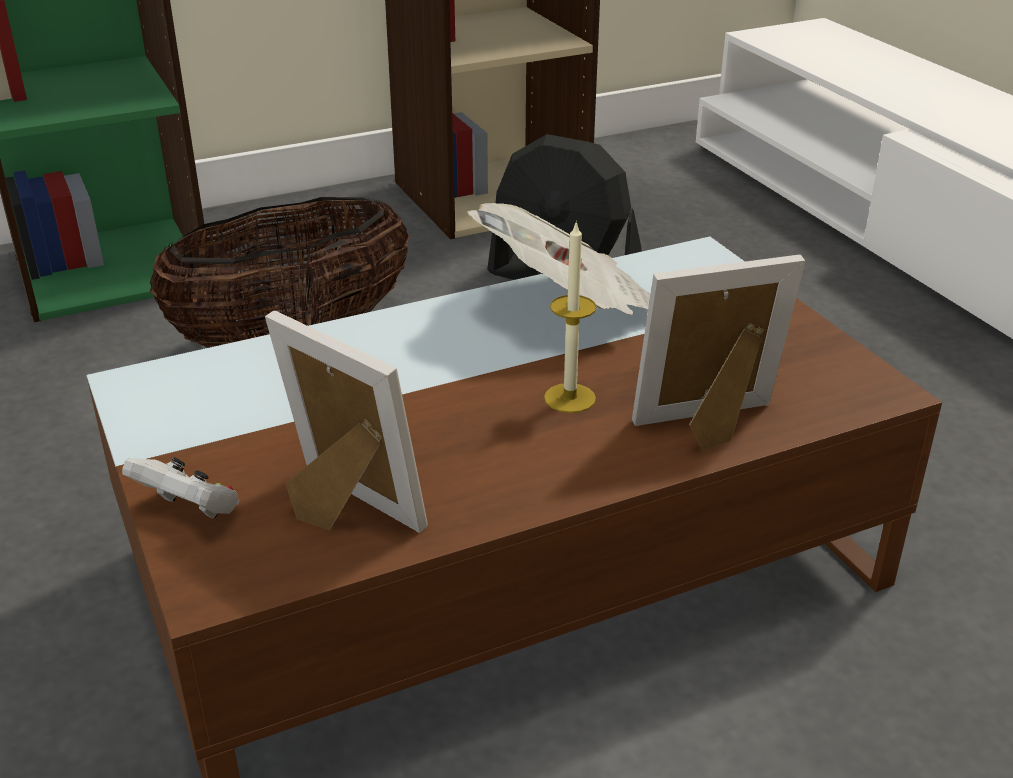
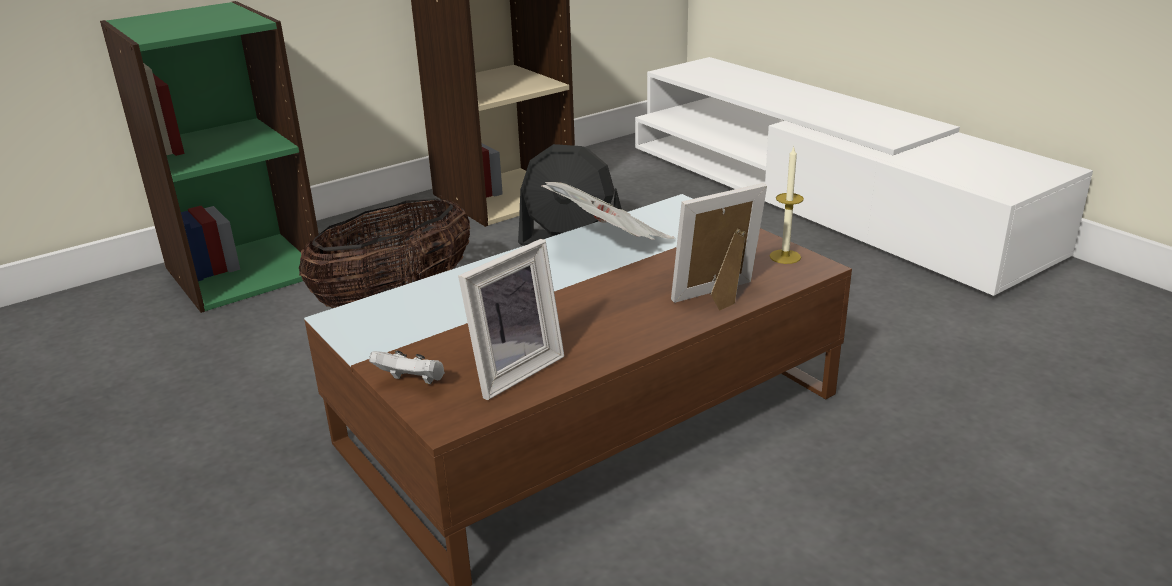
camera: 10 degrees left, 5 degrees down
picture frame [265,311,428,533] -> picture frame turned 105 degrees clockwise [458,239,565,400]
candle [544,220,597,413] -> candle moved to [769,147,804,264]

